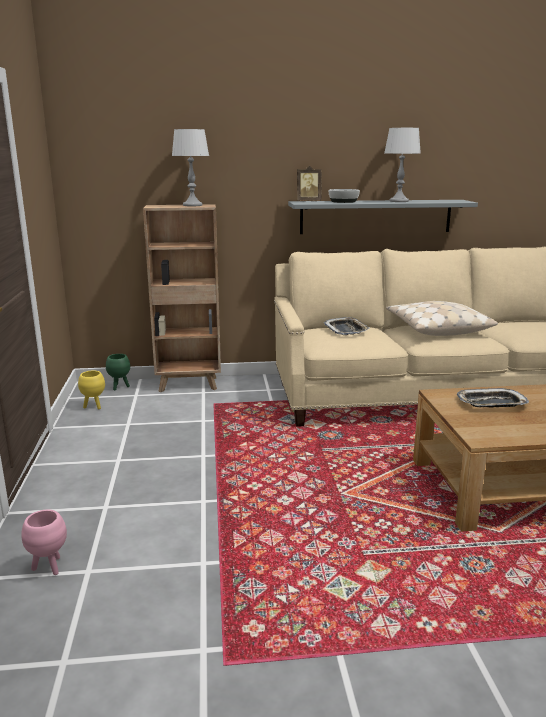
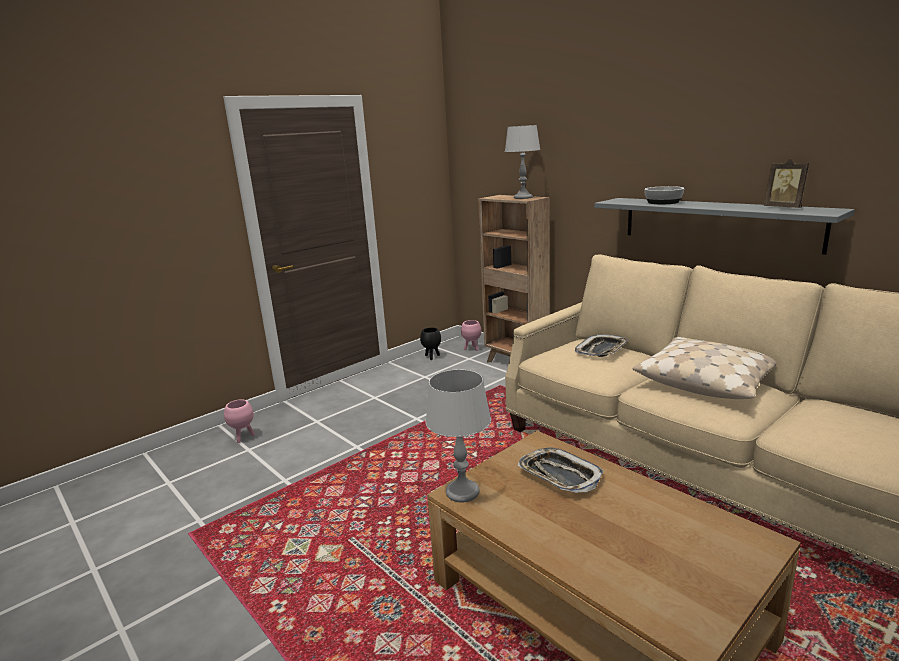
camera: 55 degrees right, 0 degrees up
yellow planter [78,370,105,409] -> black planter [420,328,441,360]
green planter [106,354,130,390] -> pink planter [461,320,481,351]
picture frame [297,166,322,201] -> picture frame moved to [764,158,809,208]
grey table lamp [384,128,421,202] -> grey table lamp moved to [425,370,491,503]

